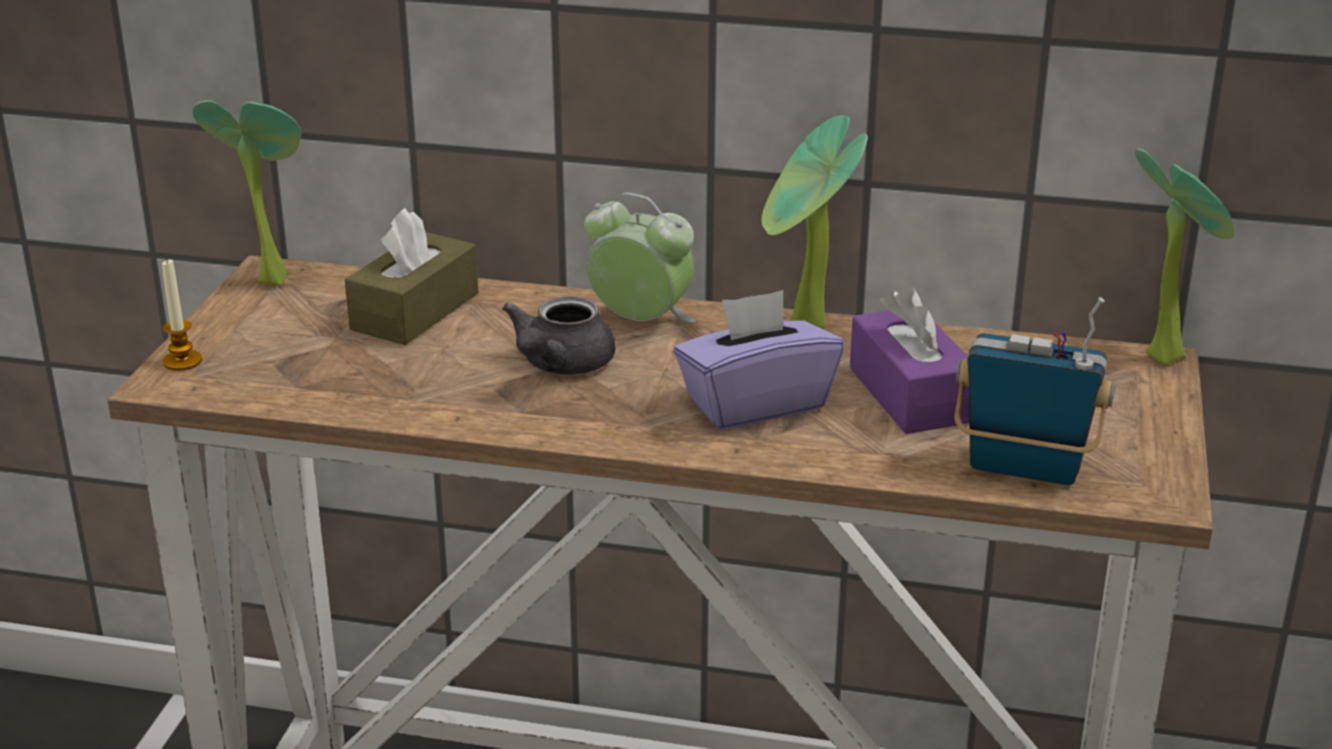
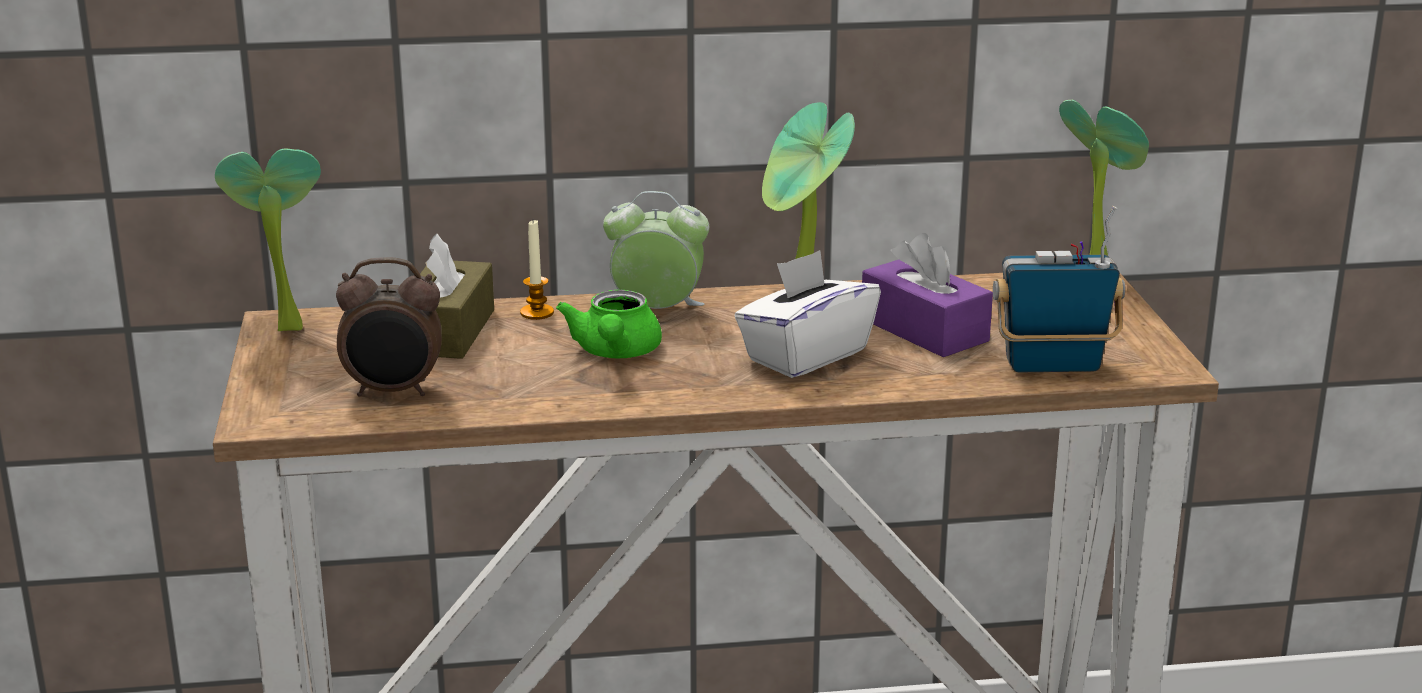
camera: 20 degrees left, 5 degrees down
candle [162,258,202,371] -> candle moved to [520,220,554,320]
grey teapot [502,296,615,375] -> green teapot [556,290,662,358]
purple tissue box [674,290,844,430] -> white tissue box [734,250,881,378]
none -> alarm clock [336,257,442,397]

